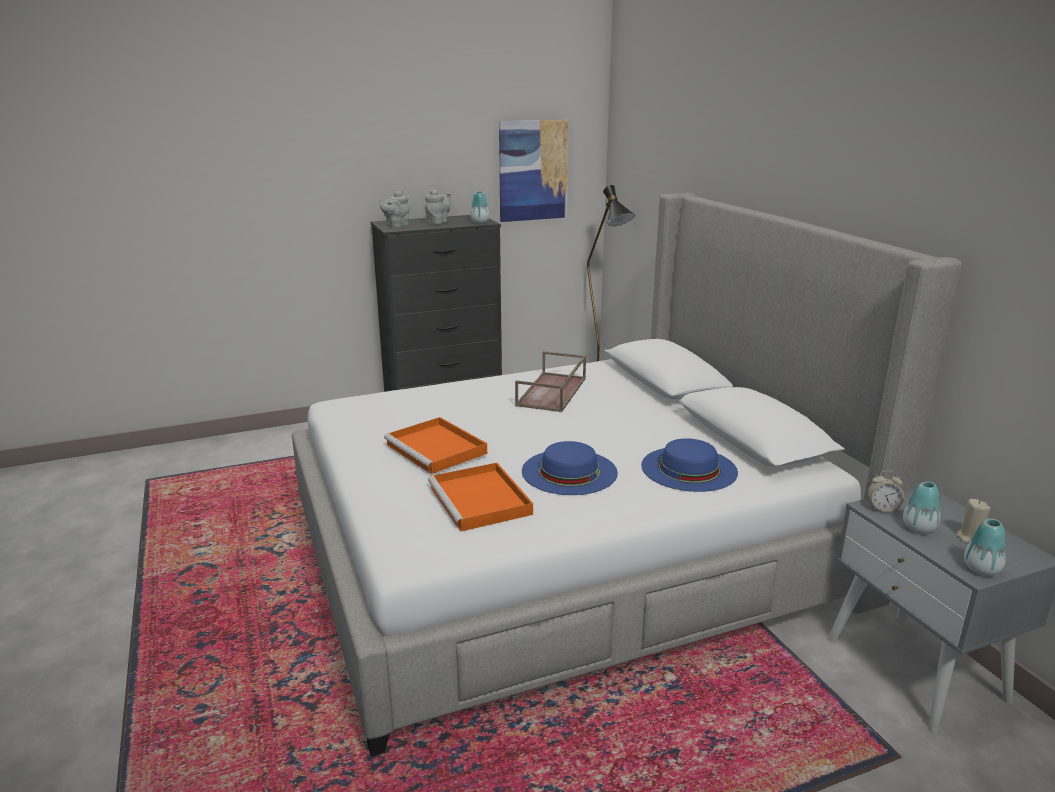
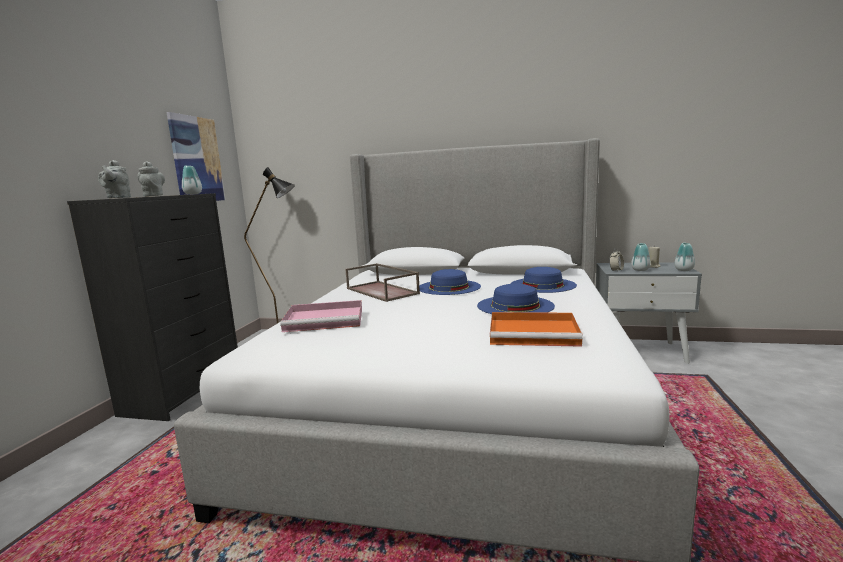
camera: 55 degrees left, 10 degrees down
orange tray [384,417,487,474] -> none
none -> pink tray [280,300,362,332]
none -> blue hat [419,269,481,295]

